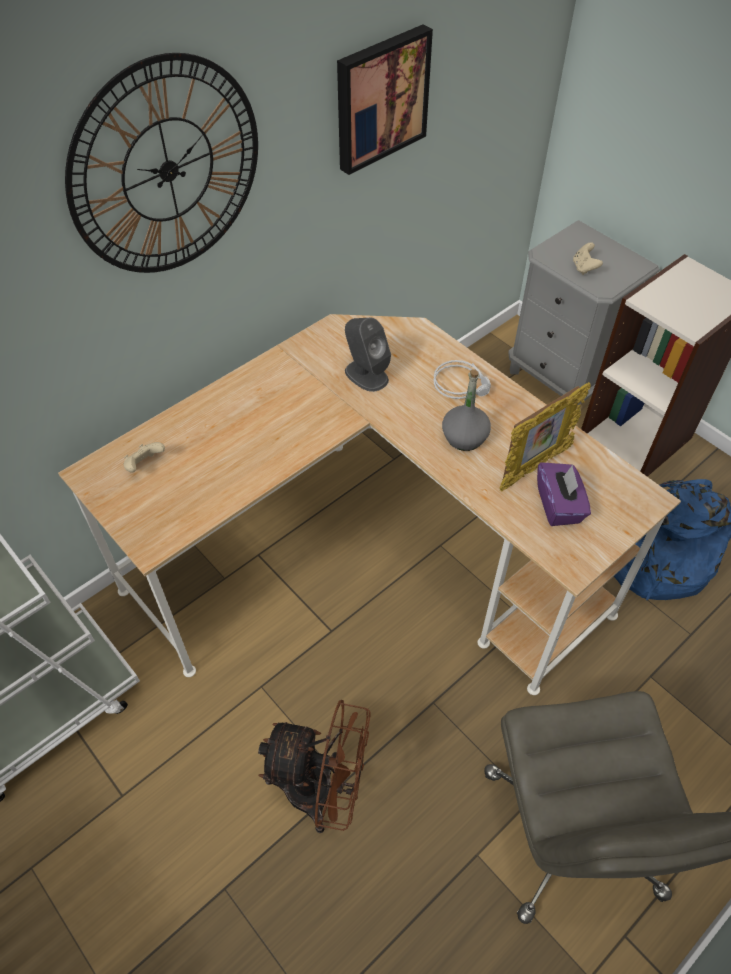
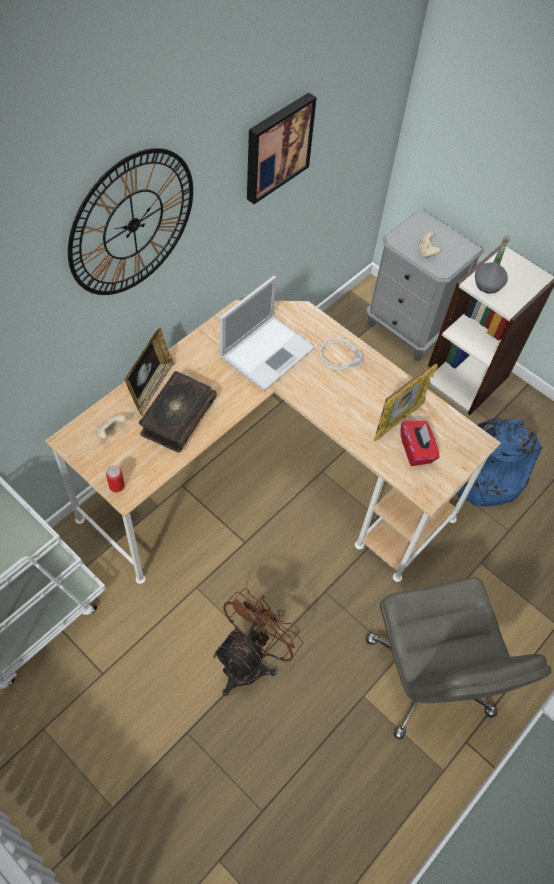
camera: 10 degrees left, 5 degrees up
brown fan [258,700,371,833] -> brown fan turned 60 degrees counterclockwise [213,588,303,696]
grey speaker [345,318,391,392] -> laptop [220,276,315,391]
grey bottle [442,369,491,451] -> grey bottle moved to [475,237,509,294]
purple tissue box [537,462,591,526] -> red tissue box [401,421,439,466]
none -> can [106,466,125,492]
none -> picture frame [125,328,175,415]
none -> book [139,371,217,453]

